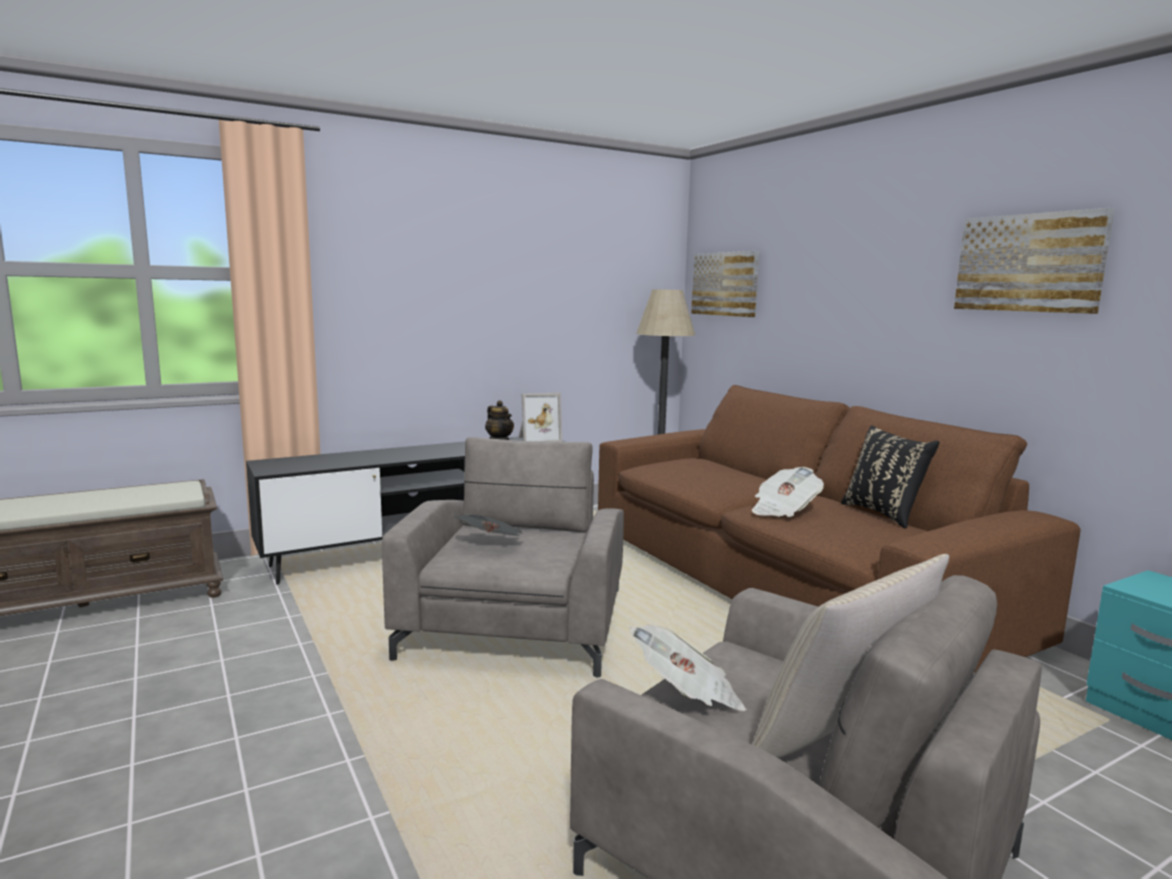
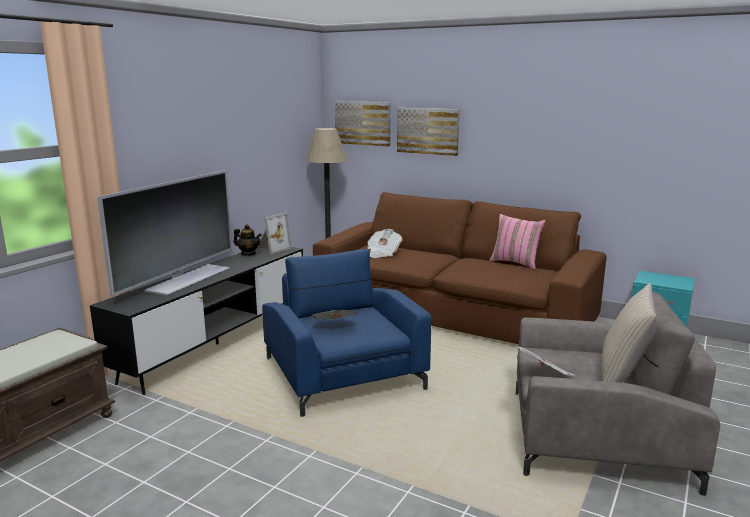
camera: 30 degrees left, 5 degrees up
grey armchair [382,437,624,678] -> blue armchair [262,249,431,417]
newspaper [752,467,824,517] -> newspaper moved to [367,229,402,258]
black pillow [841,425,940,529] -> pink pillow [489,214,546,270]
picture [954,208,1114,314] -> picture moved to [397,108,460,156]
none -> television [97,170,232,297]

